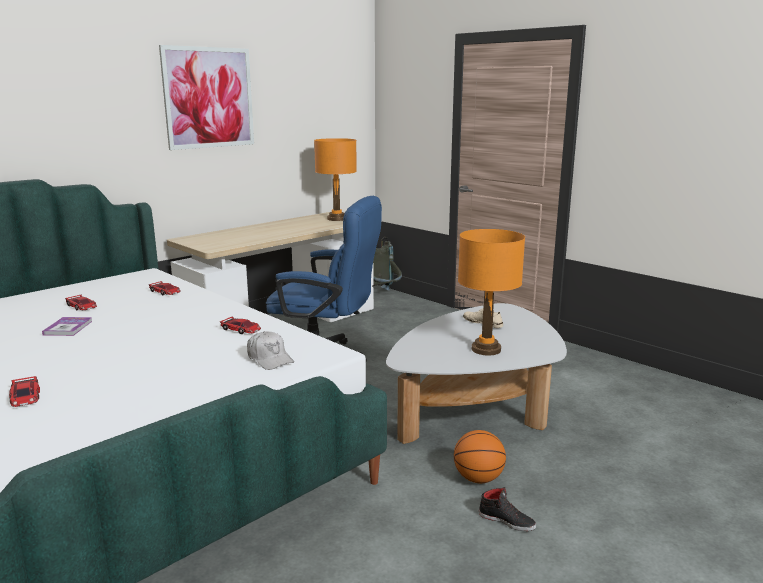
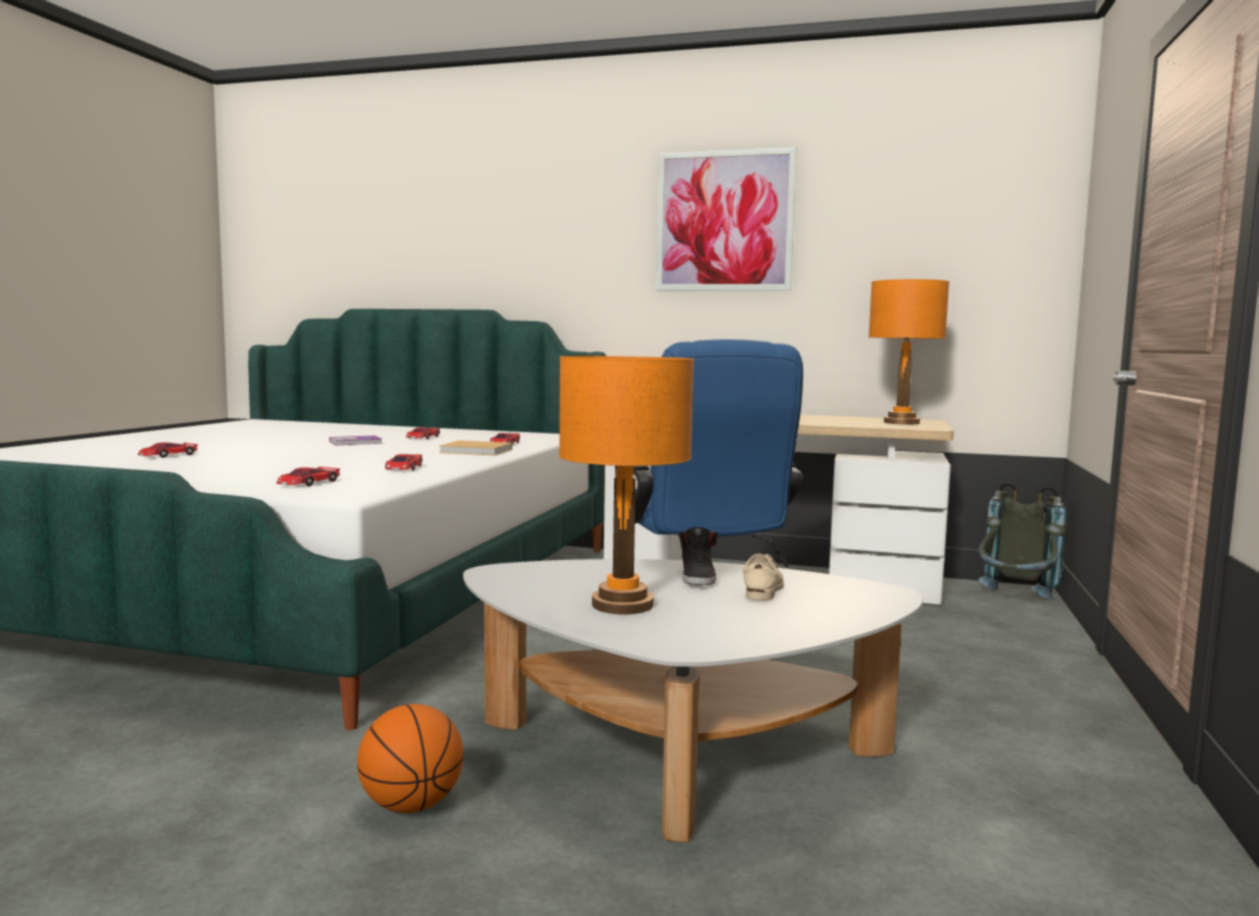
camera: 60 degrees right, 10 degrees down
white cap [247,331,294,370] -> toy car [277,467,340,486]
black shoe [479,487,536,531] -> black shoe moved to [678,527,717,585]
none -> beige book [439,440,512,456]

